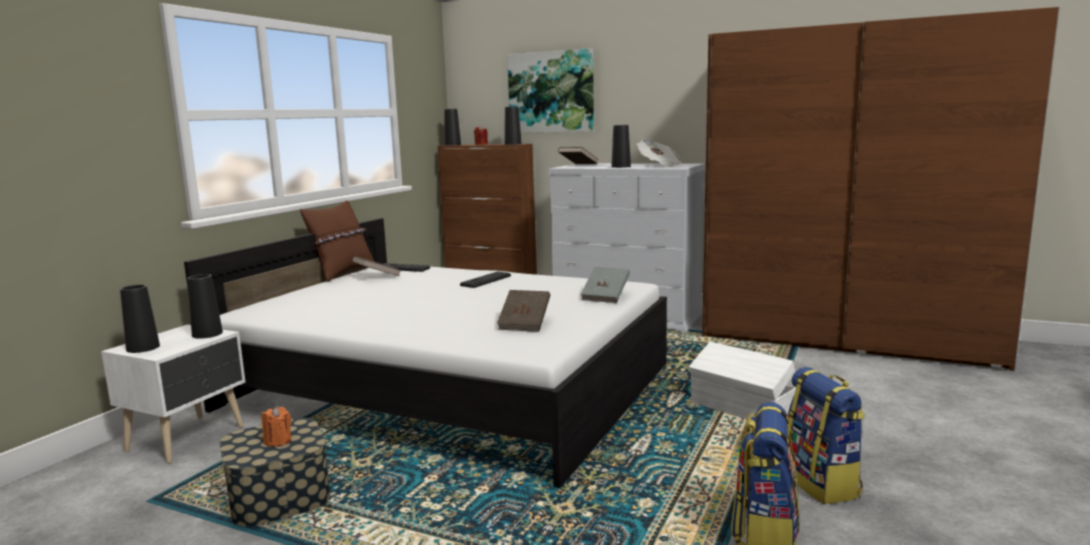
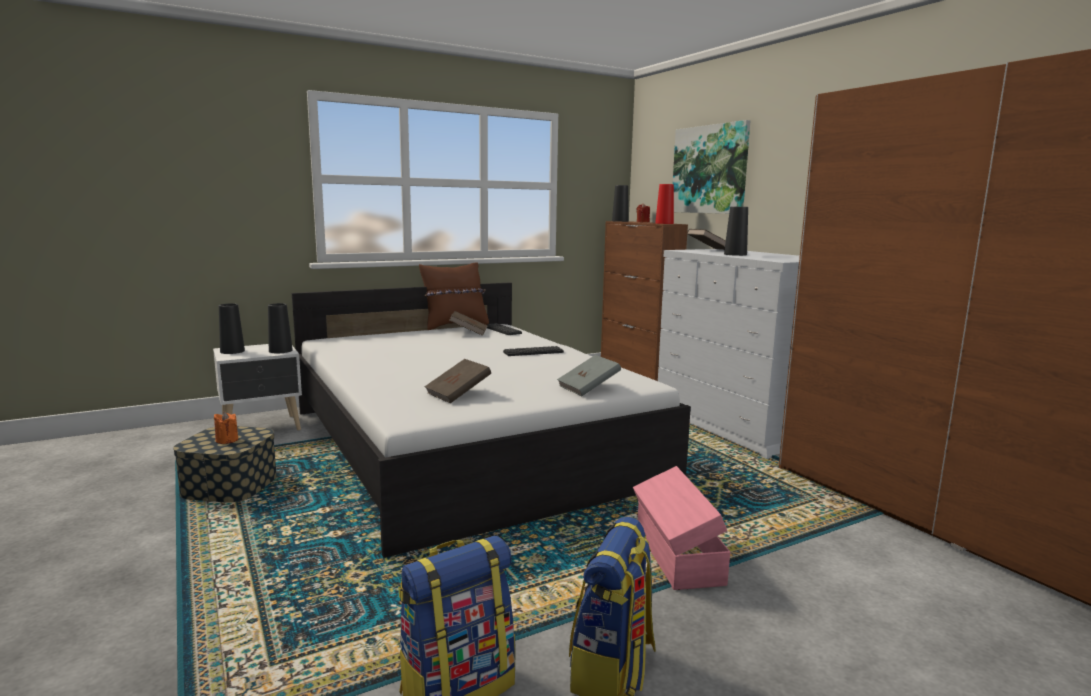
camera: 35 degrees right, 0 degrees up
black vase [504,106,522,145] -> red vase [655,184,674,224]
newspaper [637,139,682,167] -> none
white storage box [689,342,796,419] -> pink storage box [633,466,730,590]

